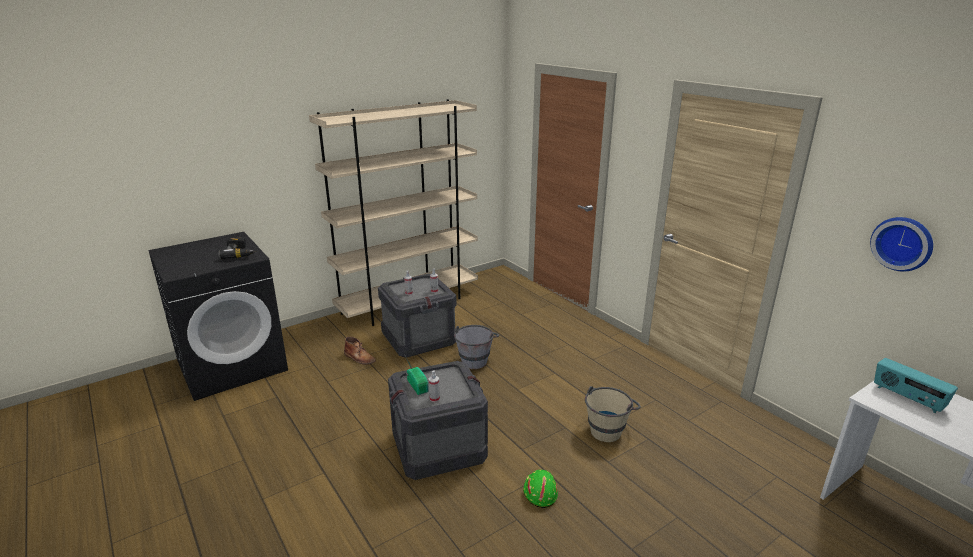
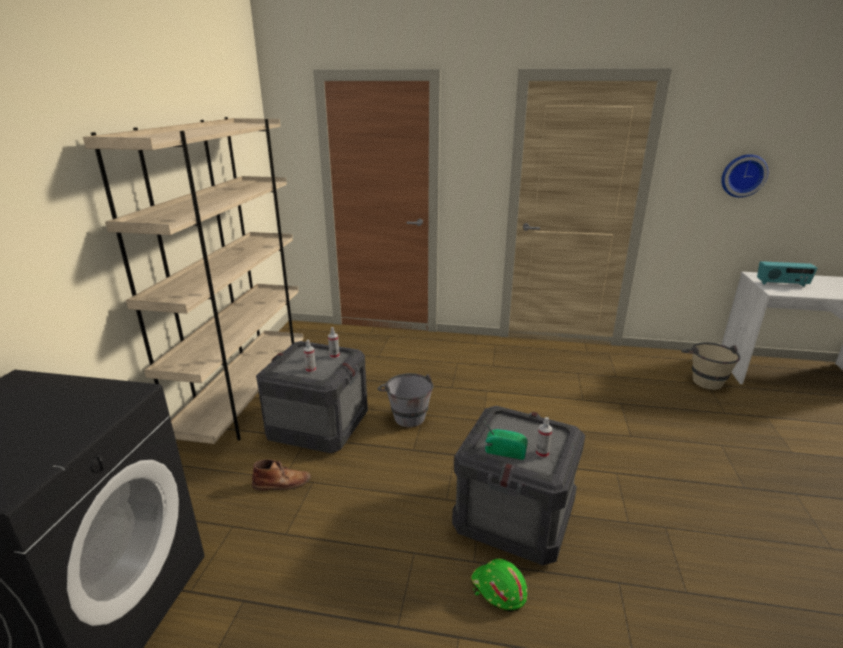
camera: 45 degrees left, 0 degrees up
power drill [218,237,256,259] -> none
green hard hat [523,470,558,508] -> green hard hat moved to [470,559,527,612]
beige bucket [585,386,641,442] -> beige bucket moved to [681,342,740,390]

